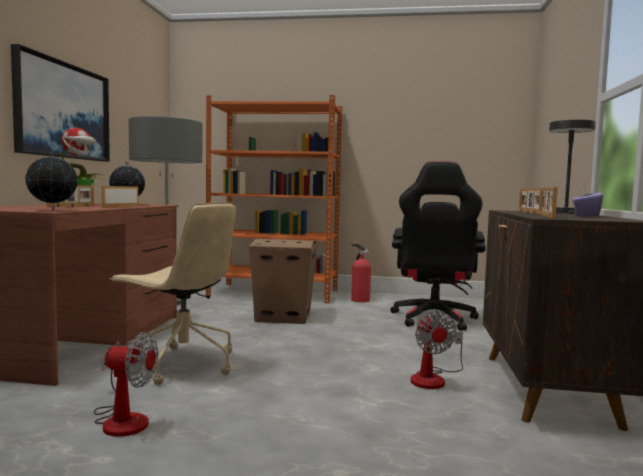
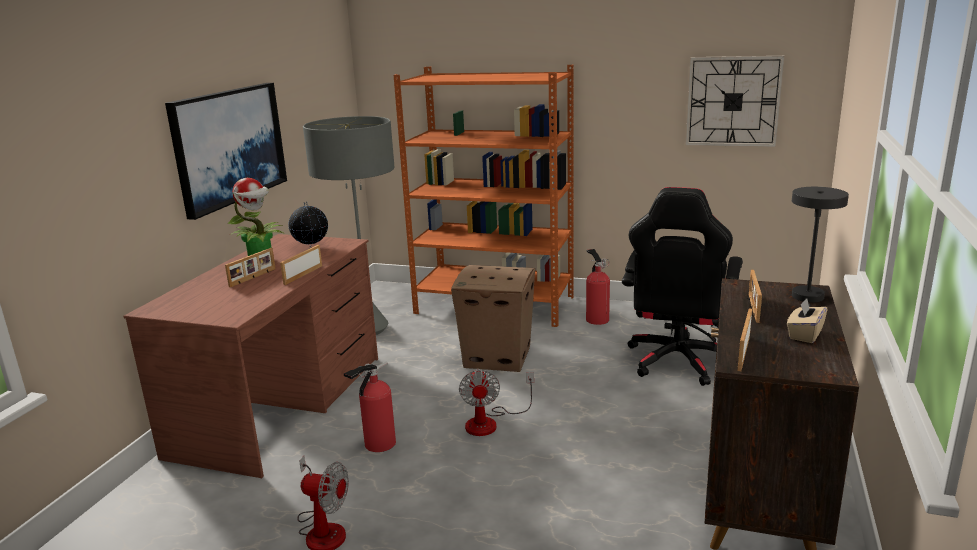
camera: 10 degrees right, 15 degrees up
globe [25,151,78,210] -> none
beige office chair [110,202,236,385] -> fire extinguisher [344,361,396,452]
fan [410,311,463,389] -> fan moved to [459,369,534,436]
purple tissue box [572,185,603,217] -> beige tissue box [787,298,828,343]
none -> wall clock [686,56,785,147]

